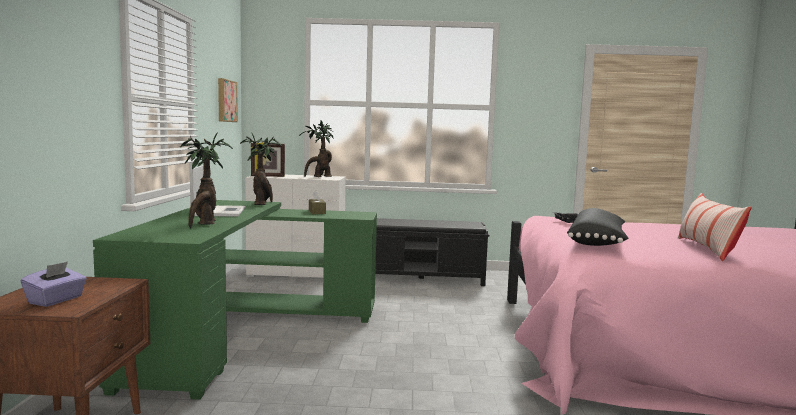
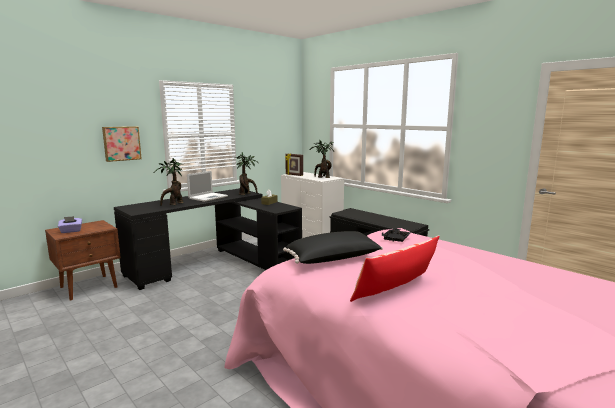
camera: 45 degrees right, 5 degrees up
green desk [93,200,377,400] -> black desk [114,189,302,290]
picture [218,78,238,122] -> picture moved to [102,126,142,162]

